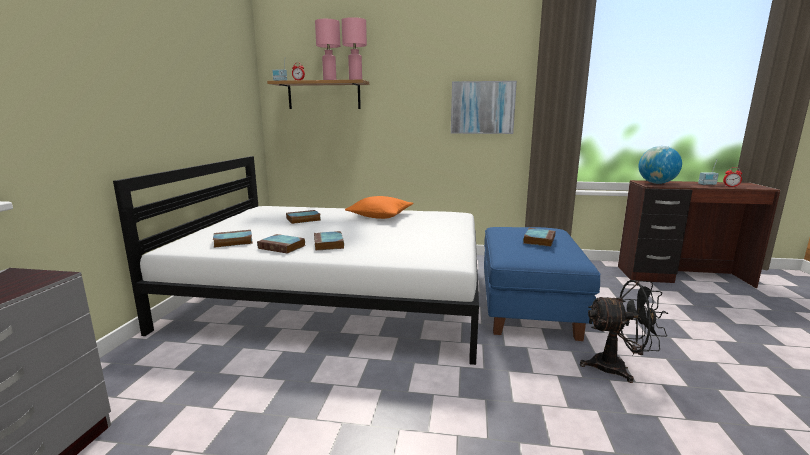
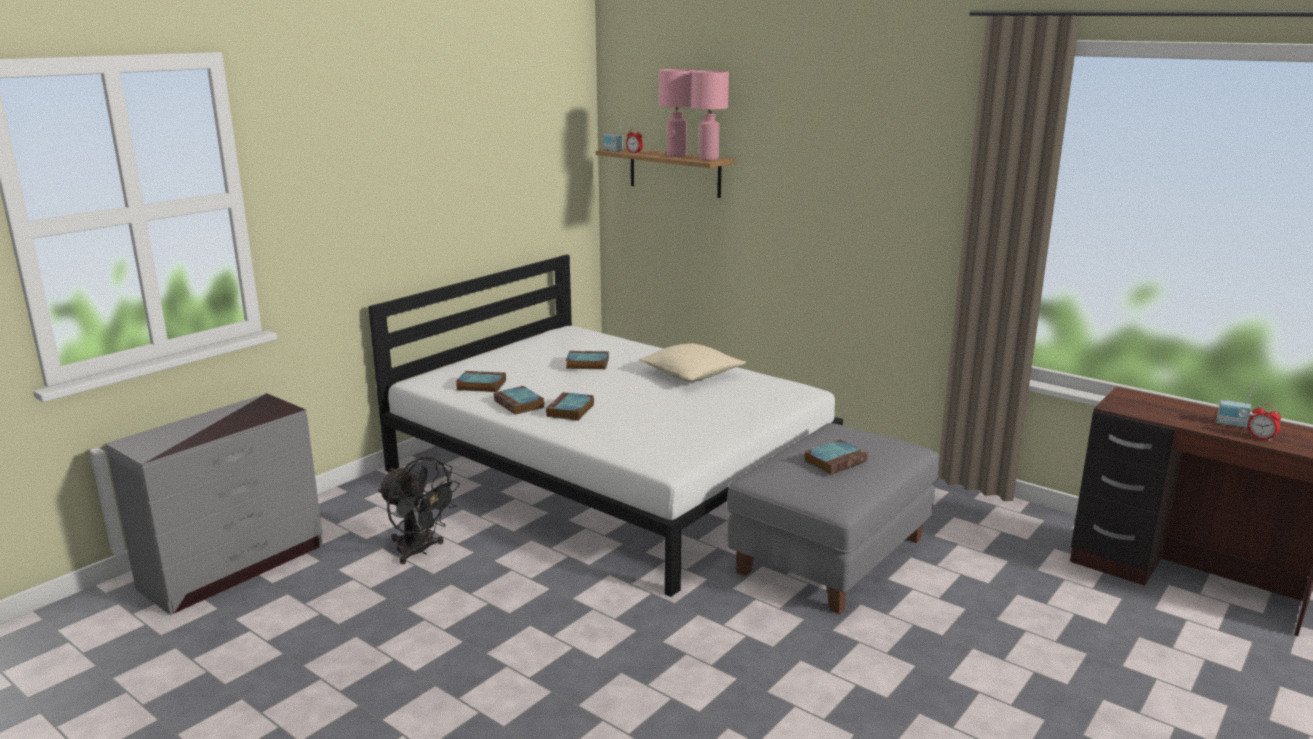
camera: 30 degrees right, 5 degrees up
orange pillow [345,196,413,219] -> beige pillow [639,343,746,382]
picture [451,81,517,134] -> none
blue ottoman [484,227,601,341] -> grey ottoman [727,423,940,614]
black fan [580,280,668,383] -> black fan moved to [378,457,460,564]
globe [638,146,682,184] -> none

